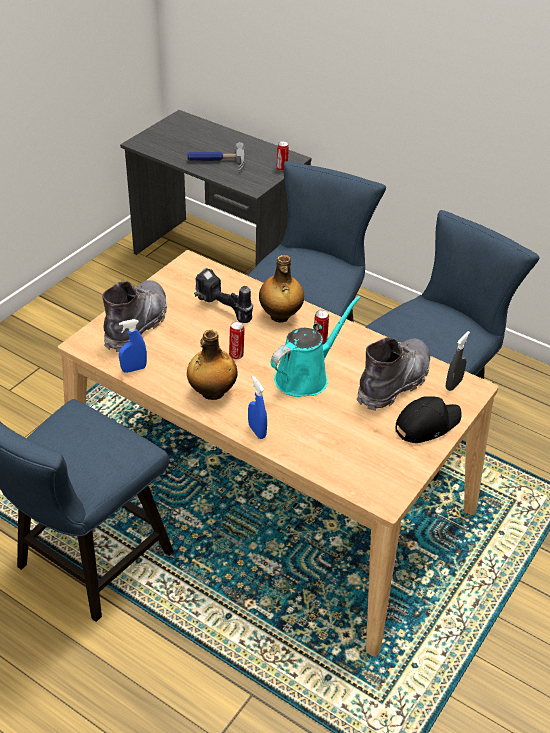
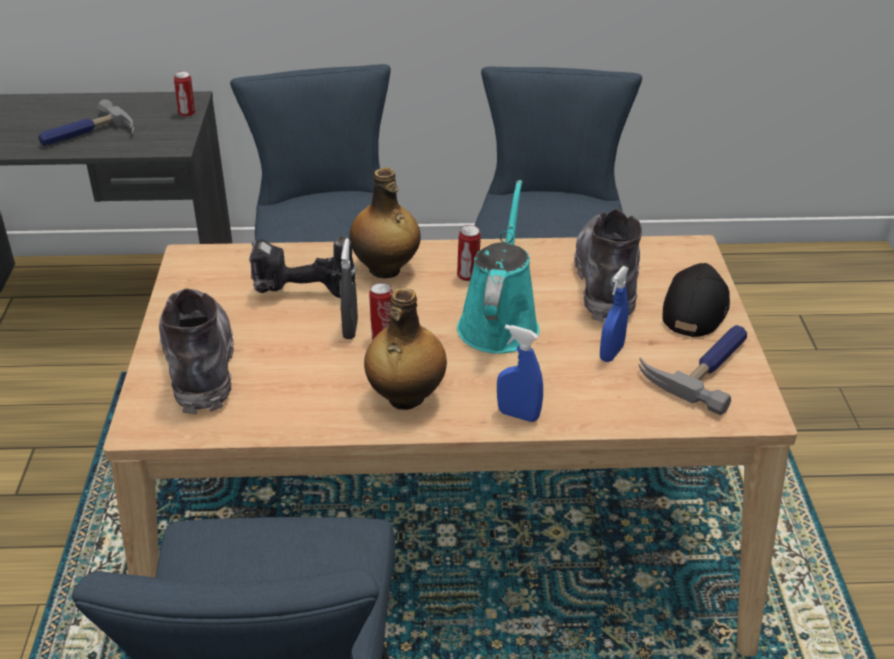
camera: 35 degrees left, 5 degrees down
blue spray bottle [119,319,147,373] -> blue spray bottle moved to [600,266,629,362]
grey spray bottle [446,331,470,391] -> grey spray bottle moved to [341,239,358,339]
none -> hammer [638,325,747,415]

